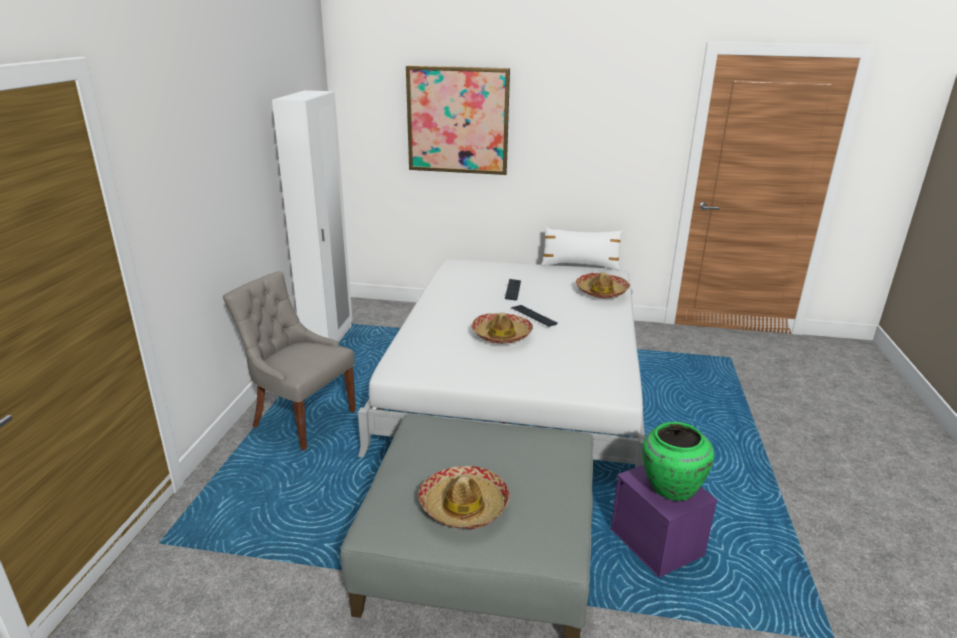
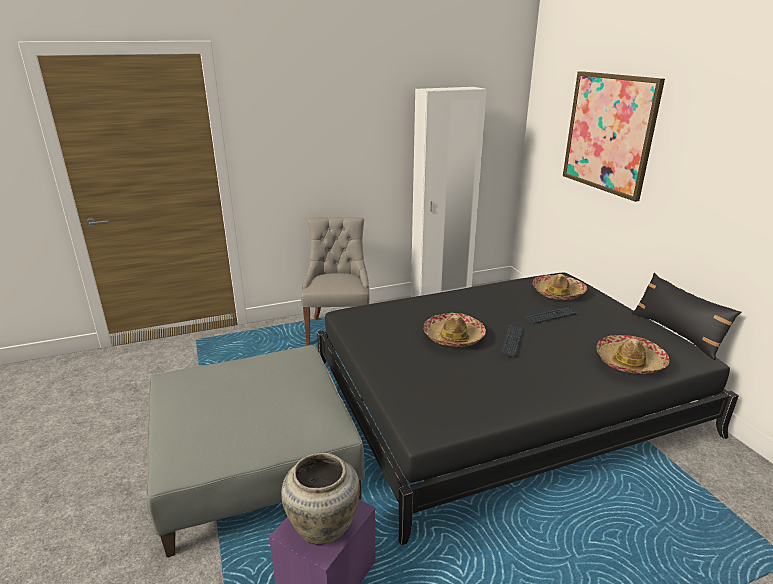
camera: 60 degrees right, 0 degrees up
white bed [358,259,645,468] -> black bed [317,272,739,545]
hat [418,466,510,529] -> hat moved to [532,274,587,300]
white pillow [541,227,623,270] -> black pillow [632,273,741,360]
green vase [642,422,714,501] -> beige vase [281,453,360,545]

